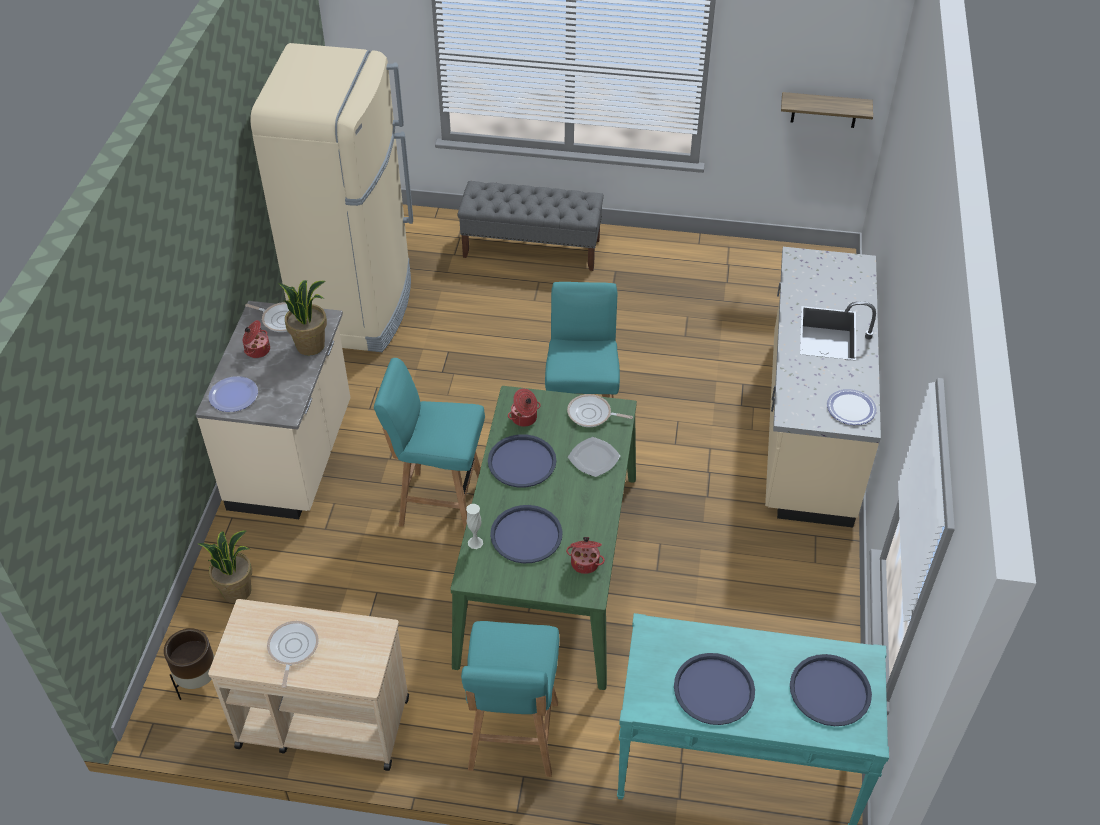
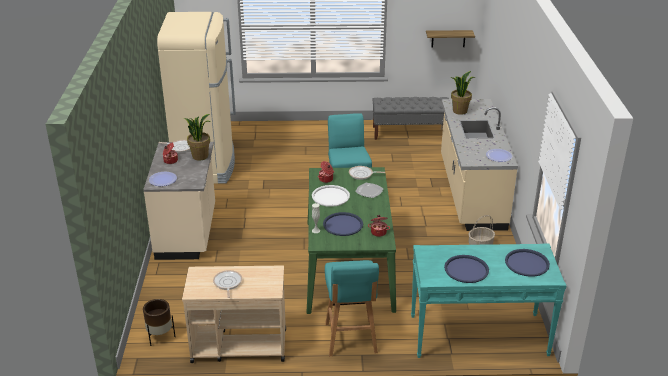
camera: 10 degrees left, 15 degrees down
potted plant [198,531,252,603] -> potted plant moved to [451,71,476,115]
turquoise stool [374,358,485,531] -> none
grey bench [458,181,604,271] -> grey bench moved to [372,97,449,140]
blue tray [488,434,556,487] -> white tray [312,185,350,207]
none -> basket [469,215,495,245]

